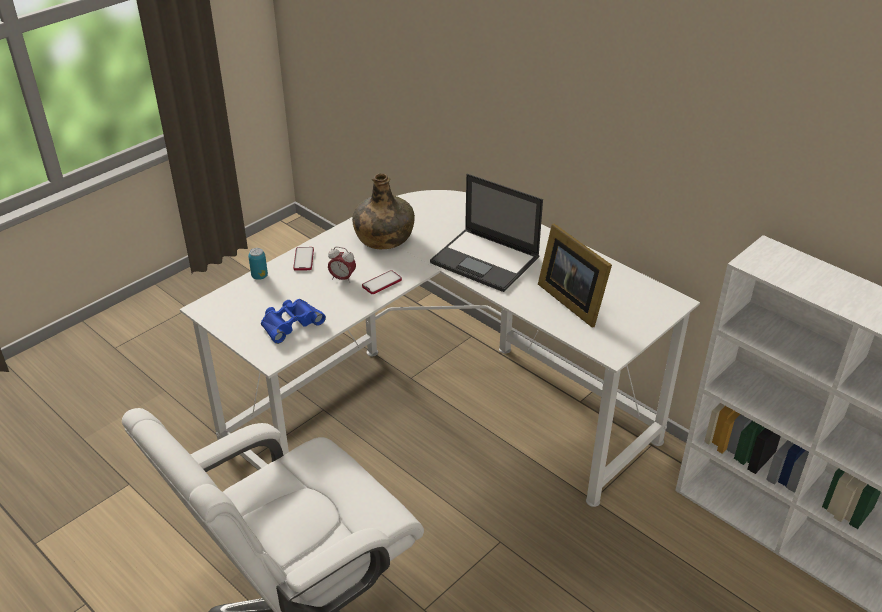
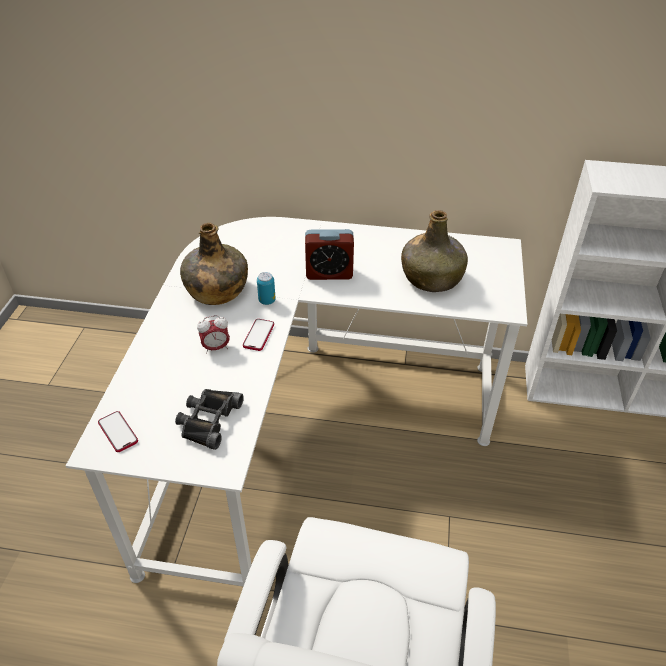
camera: 35 degrees left, 5 degrees up
can [248,248,268,280] -> can moved to [257,272,276,305]
blue binoculars [261,299,326,344] -> black binoculars [175,389,244,450]
phone [293,247,314,271] -> phone moved to [98,411,138,452]
laptop [430,174,543,292] -> alarm clock [305,229,354,280]
picture frame [538,224,612,328] -> green bottle [401,210,468,292]

